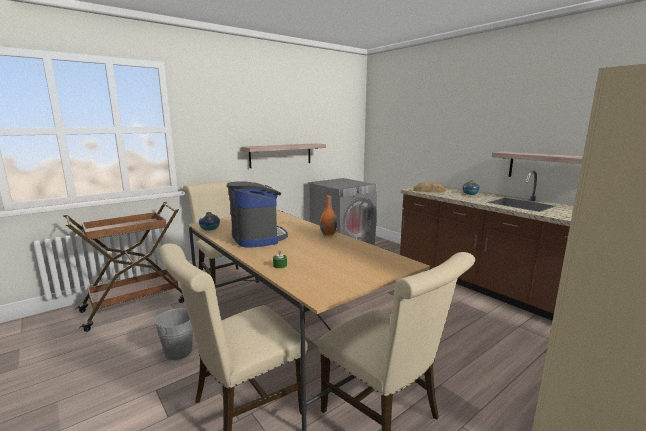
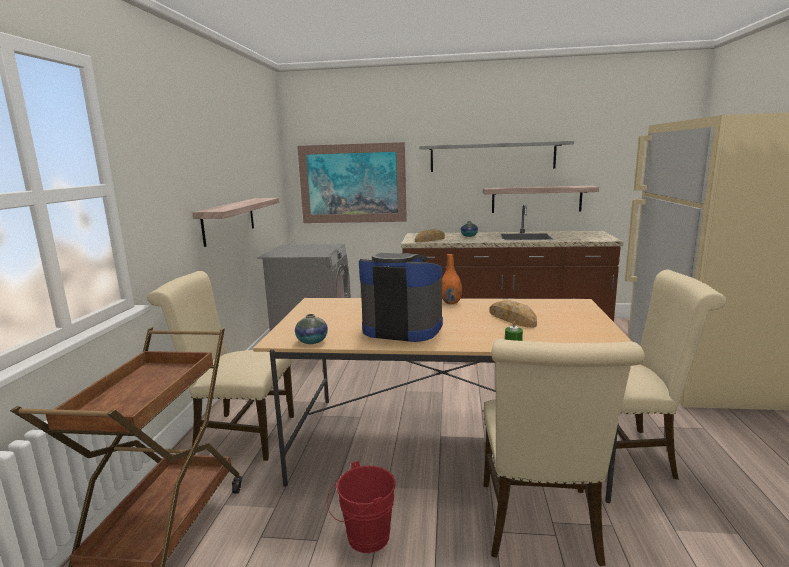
camera: 45 degrees left, 0 degrees up
grey bucket [152,308,193,360] -> red bucket [327,461,396,553]
none -> picture [297,142,407,223]
none -> grey shelf [419,141,574,172]
none -> bread [490,300,537,328]

